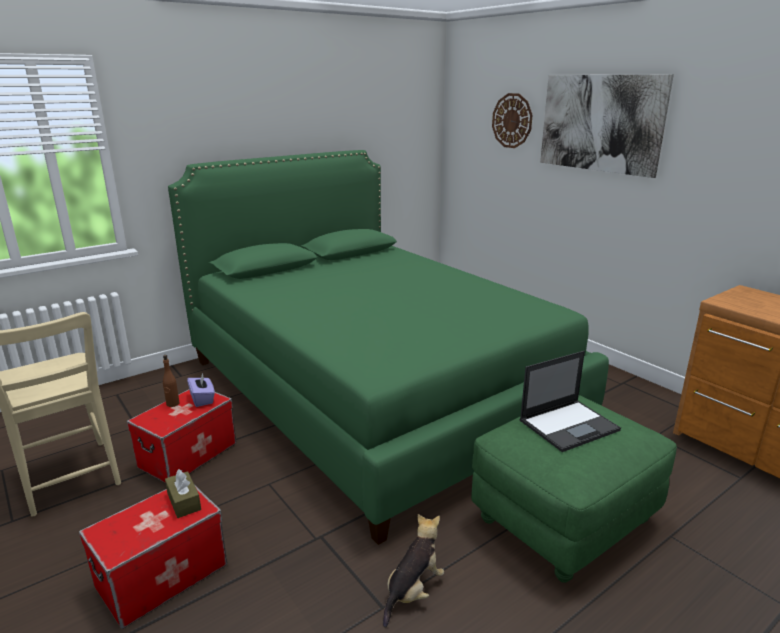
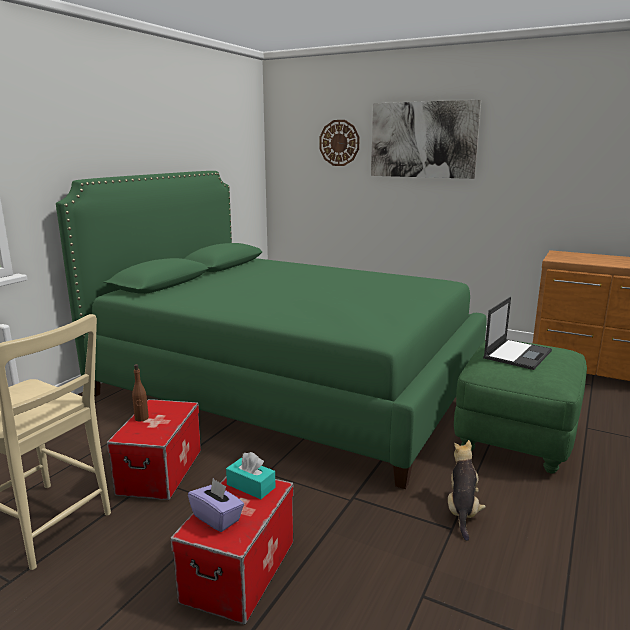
camera: 25 degrees left, 5 degrees down
brown tissue box [165,469,201,518] -> turquoise tissue box [226,452,276,499]
purple tissue box [187,372,215,407] -> purple tissue box moved to [188,478,244,532]

